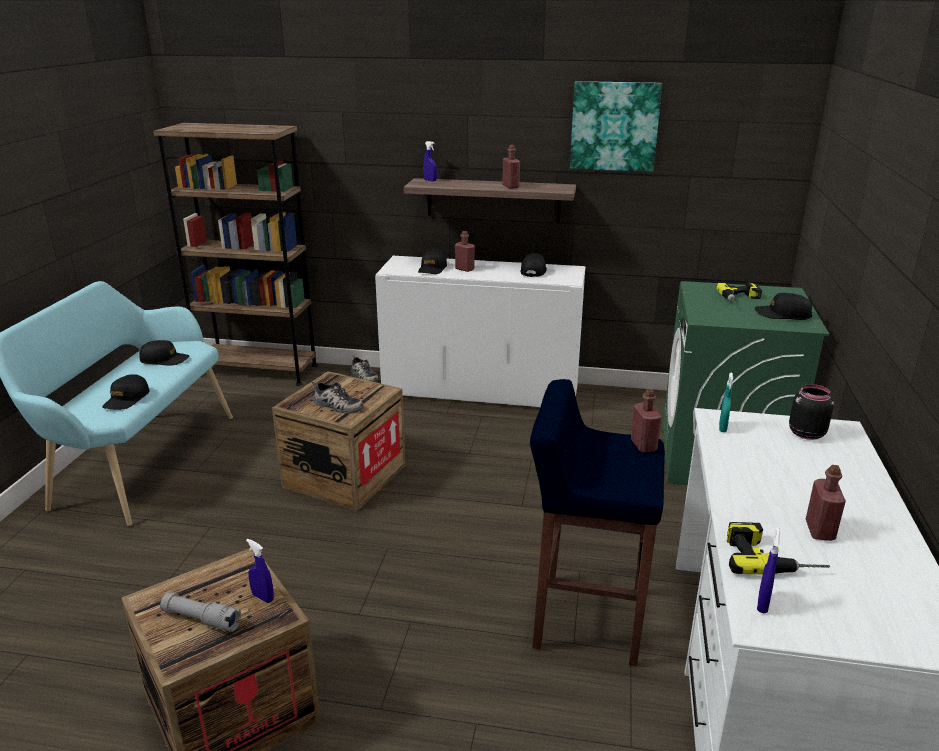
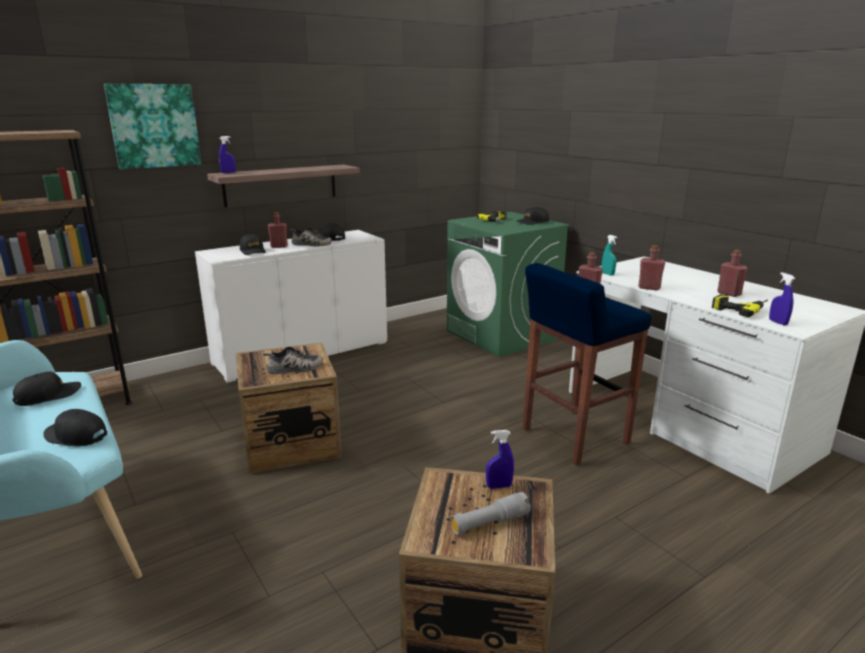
camera: 45 degrees left, 5 degrees down
black cap [102,374,149,410] -> black cap turned 135 degrees clockwise [43,409,107,446]
shoe [351,355,379,382] -> shoe moved to [290,227,332,246]
red bottle [502,145,520,189] -> red bottle moved to [638,245,665,290]
picture [570,81,662,172] -> picture moved to [104,83,201,169]
black jar [789,384,834,440] -> none

